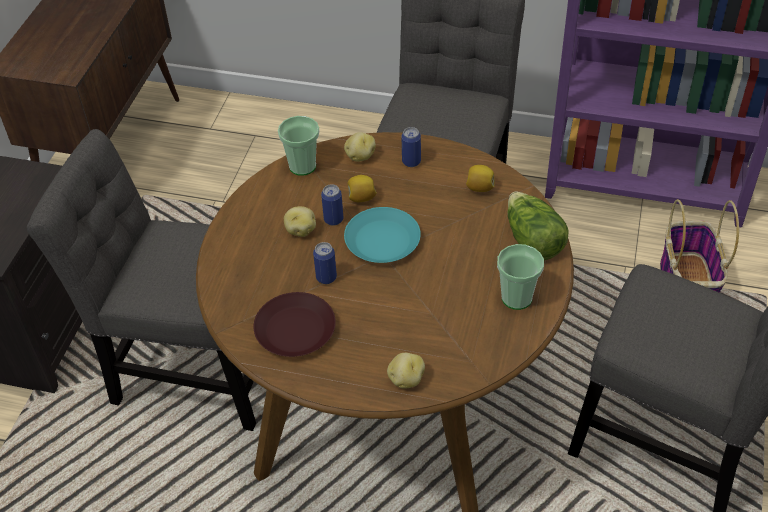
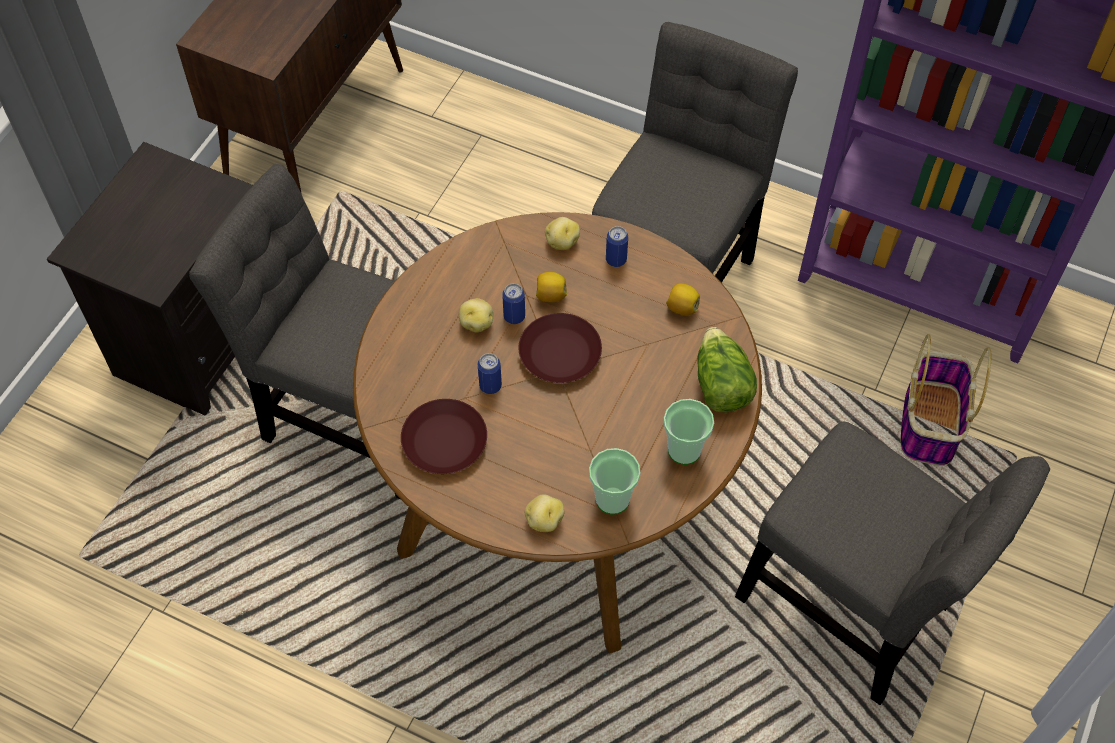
camera: 10 degrees right, 10 degrees up
cup [278,116,319,176] -> cup moved to [589,448,641,514]
turquoise plate [344,207,421,263] -> brown plate [519,313,602,383]

